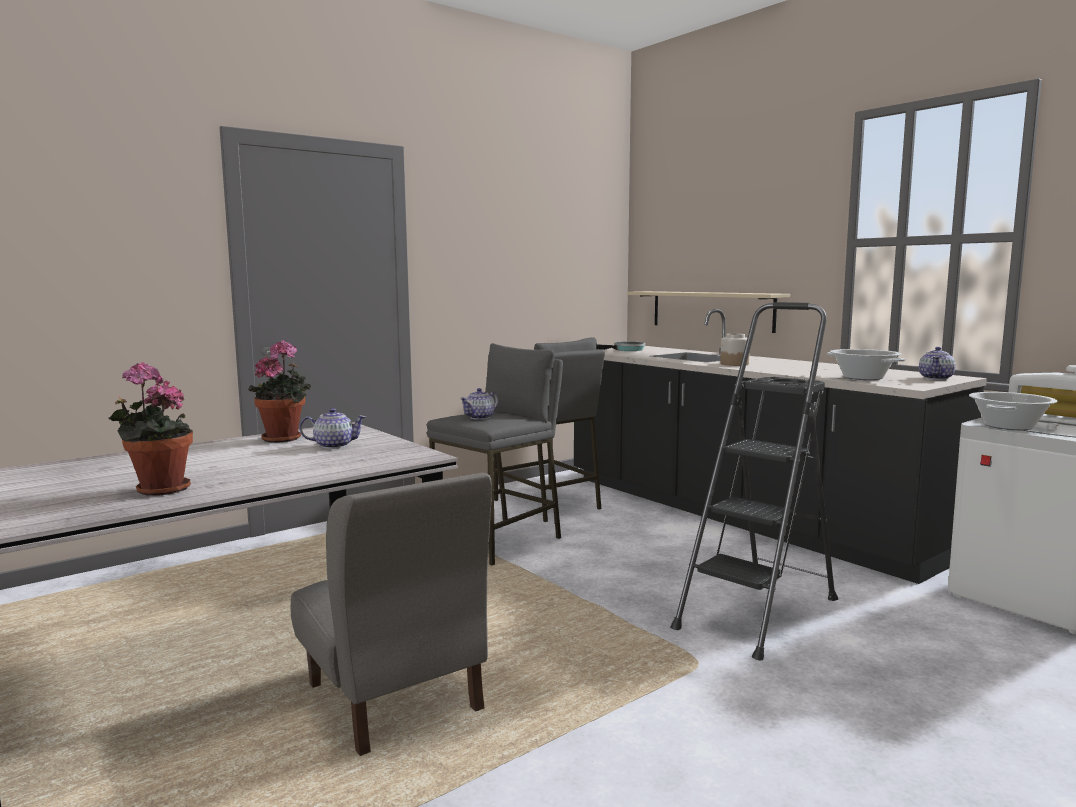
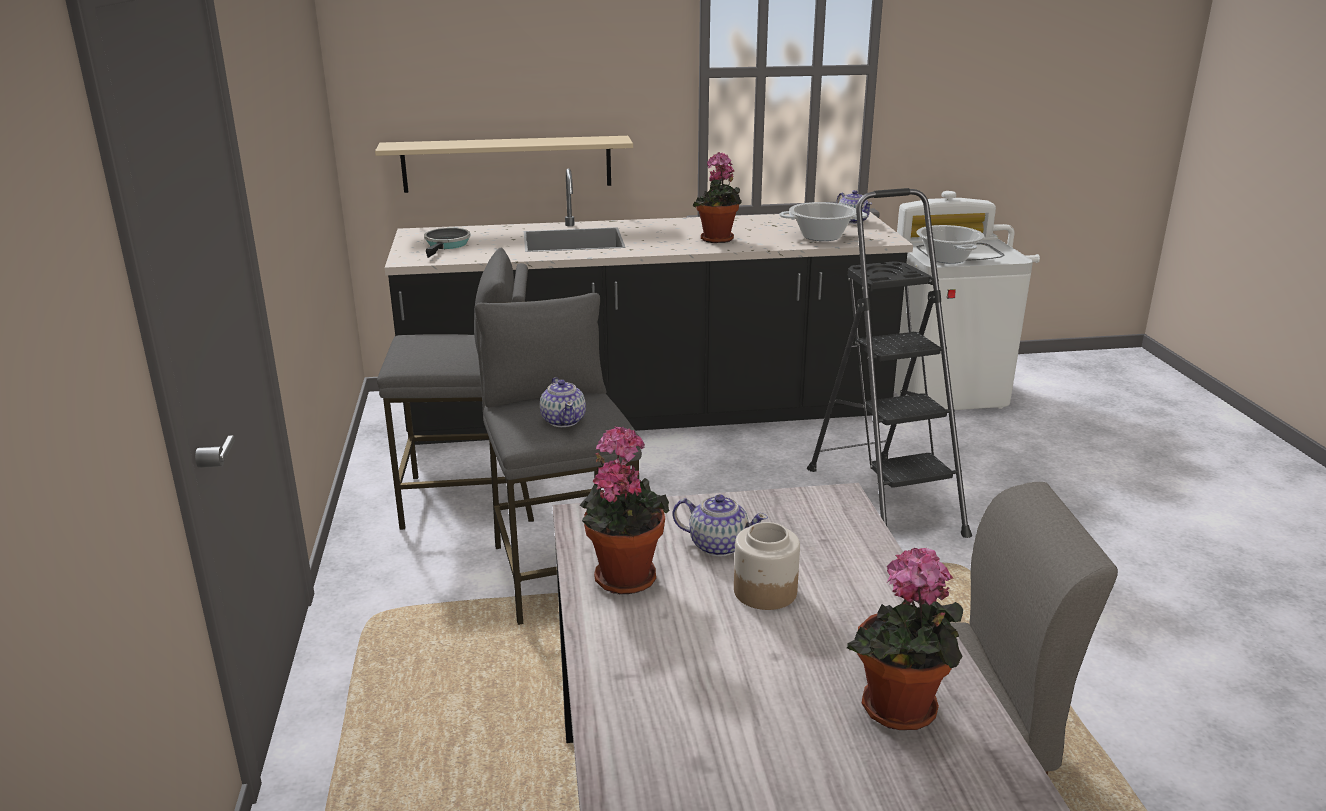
camera: 60 degrees left, 15 degrees up
teapot [300,408,366,449] -> teapot turned 90 degrees clockwise [673,494,768,556]
jar [720,333,749,366] -> jar moved to [734,522,800,610]
none -> potted plant [693,152,742,243]

